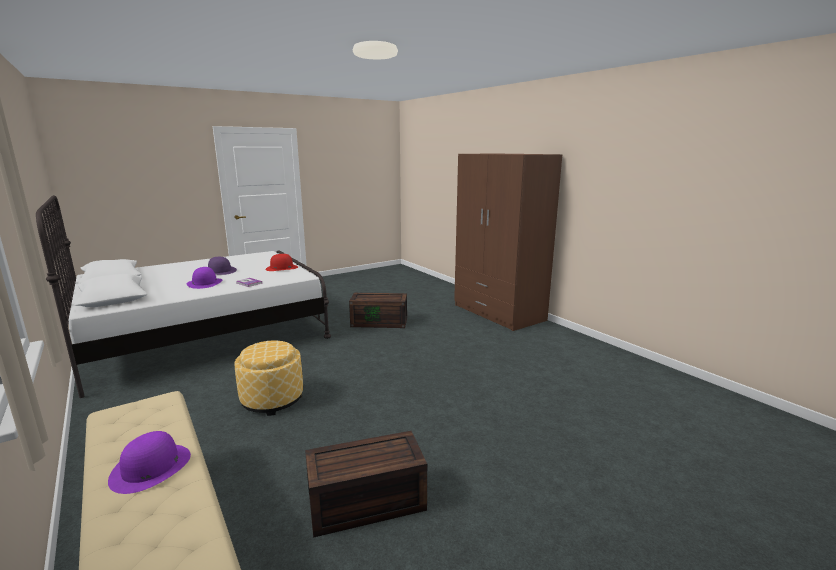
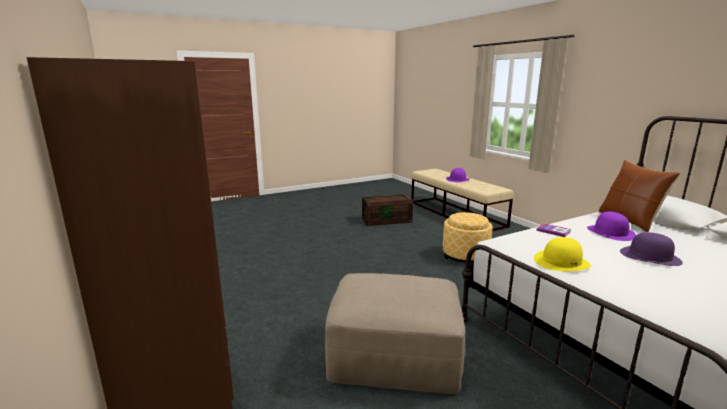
camera: 175 degrees left, 0 degrees up
red hat [265,254,298,271] -> yellow hat [534,237,591,271]
brown storage box [349,293,407,328] -> beige ottoman [325,273,465,394]
none -> brown pillow [599,160,680,232]

